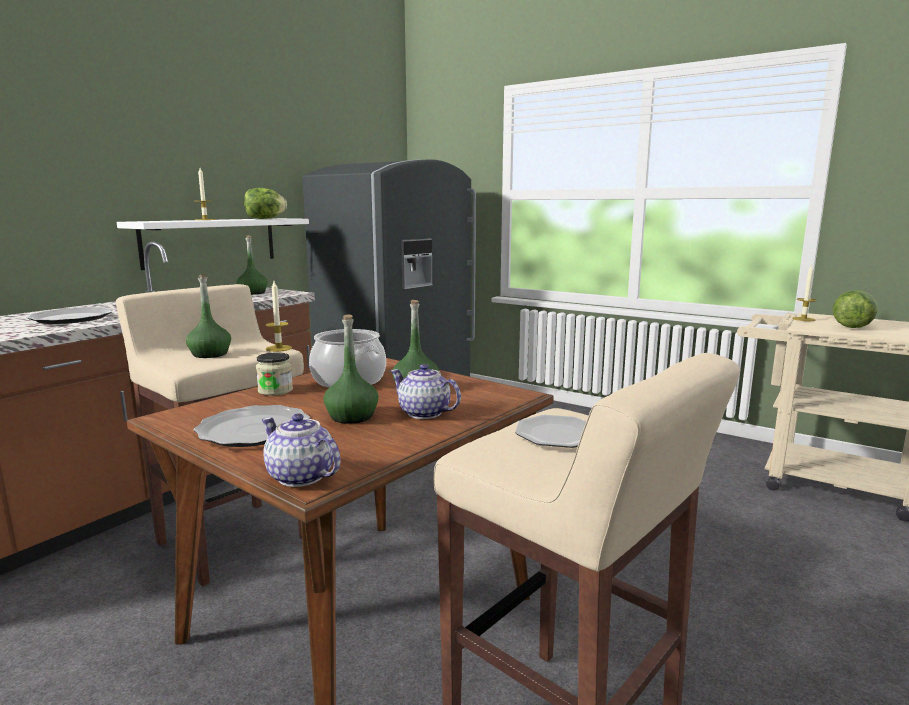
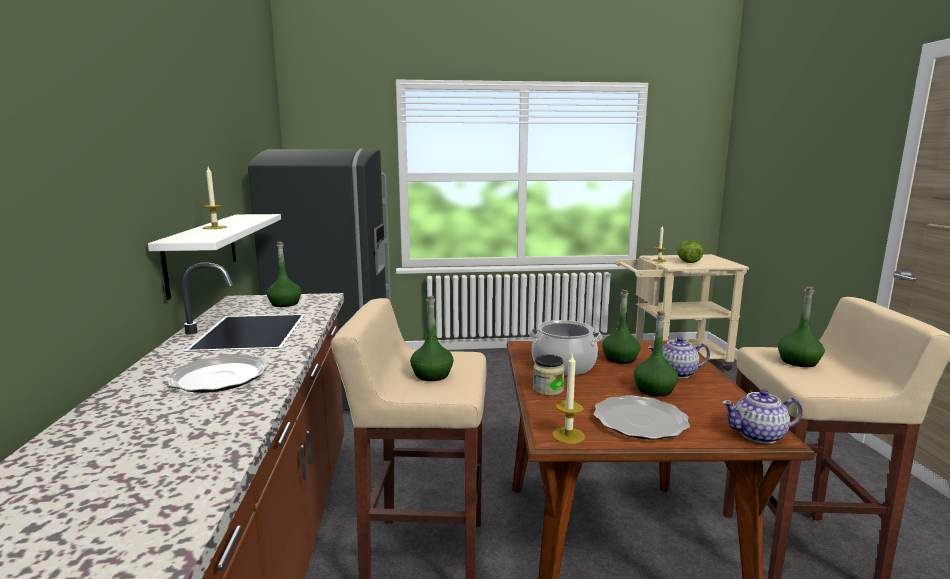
camera: 40 degrees left, 0 degrees up
lettuce [244,188,287,219] -> none
candle [266,281,292,352] -> candle moved to [552,355,585,444]
plate [515,415,586,448] -> green bottle [778,287,825,367]

